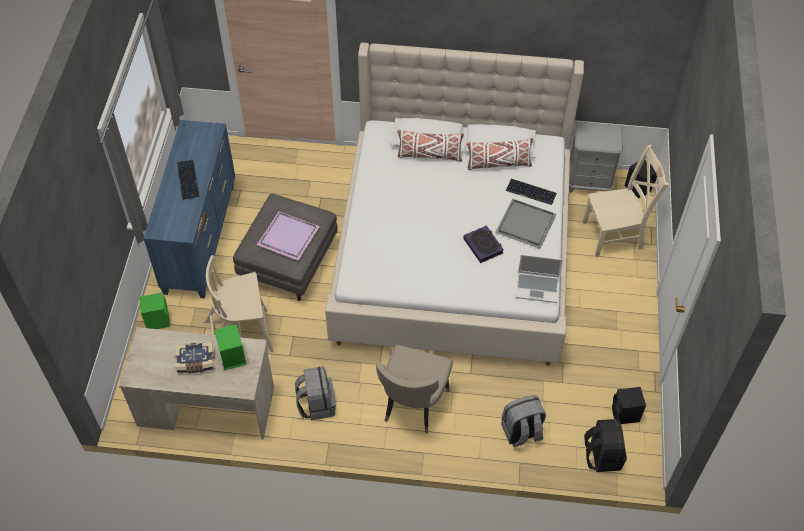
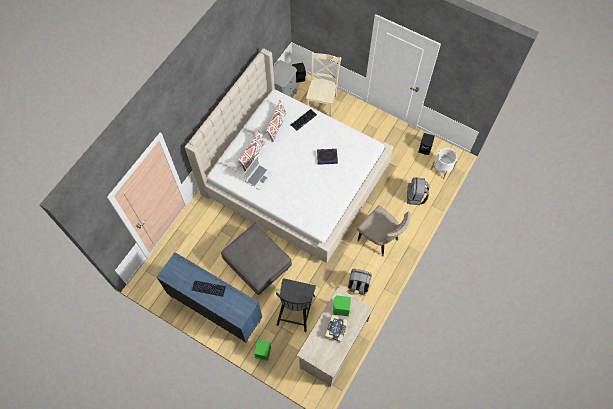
camera: 65 degrees left, 10 degrees up
beige chair [205,255,274,352] -> black chair [276,278,316,332]
purple tray [257,211,320,261] -> none
grey tray [495,199,557,249] -> none
laptop [515,254,563,303] -> laptop moved to [244,156,273,190]
black backpack [584,419,627,472] -> white planter [431,148,458,180]

